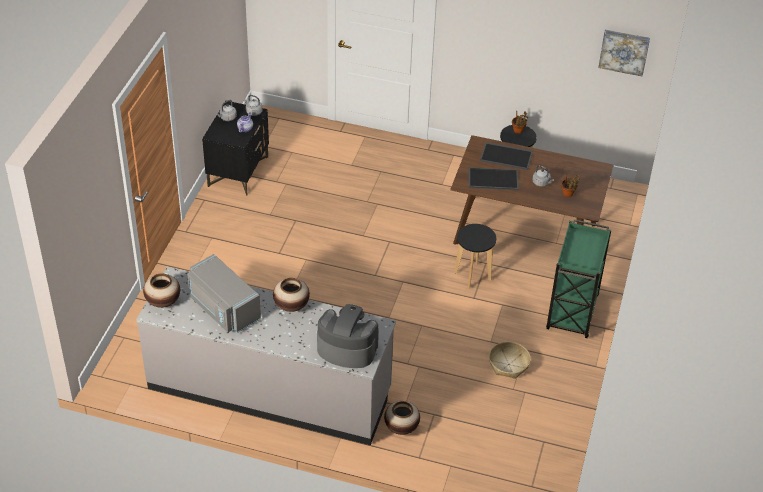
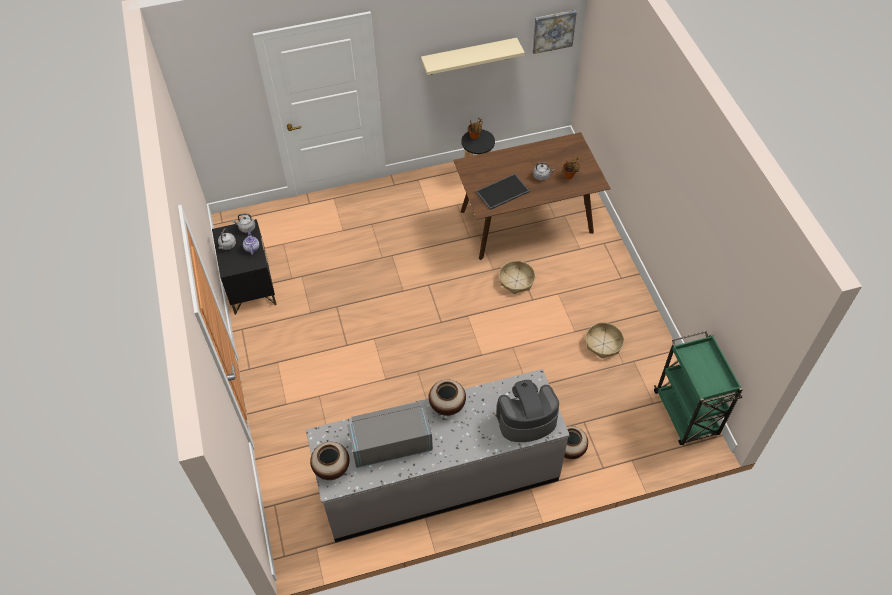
camera: 30 degrees left, 10 degrees up
grey microwave [187,254,261,333] -> grey microwave turned 150 degrees clockwise [347,402,433,468]
black stool [454,224,496,289] -> basket [499,261,535,294]
tray [480,142,533,170] -> none
green cart [546,219,611,338] -> green cart moved to [654,331,743,445]
none -> beige shelf [421,38,525,75]

